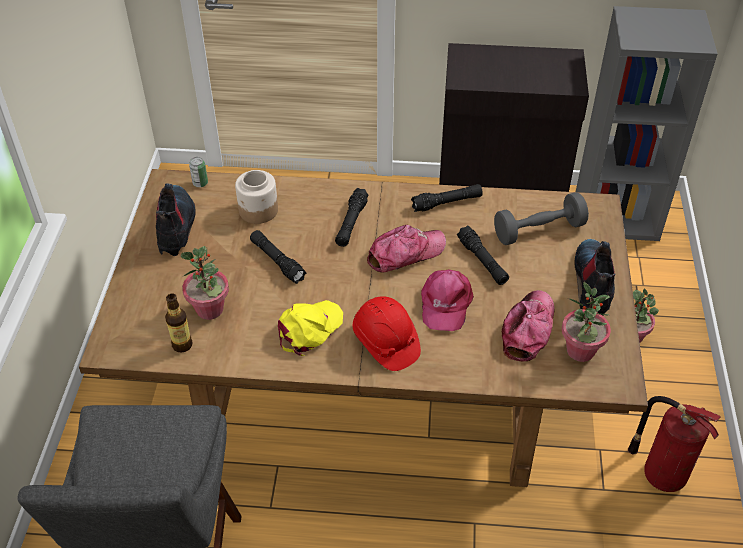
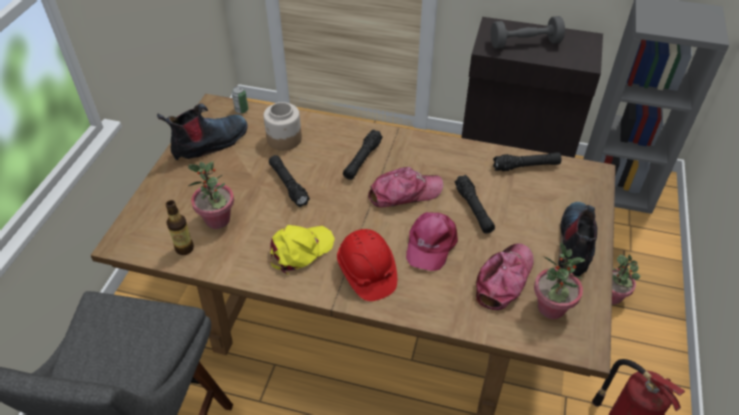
camera: 10 degrees right, 0 degrees up
boot [156,183,196,256] -> boot turned 45 degrees clockwise [157,103,247,161]
black flashlight [411,184,483,212] -> black flashlight moved to [493,152,561,171]
grey dumbbell [494,192,589,245] -> grey dumbbell moved to [491,16,565,49]

